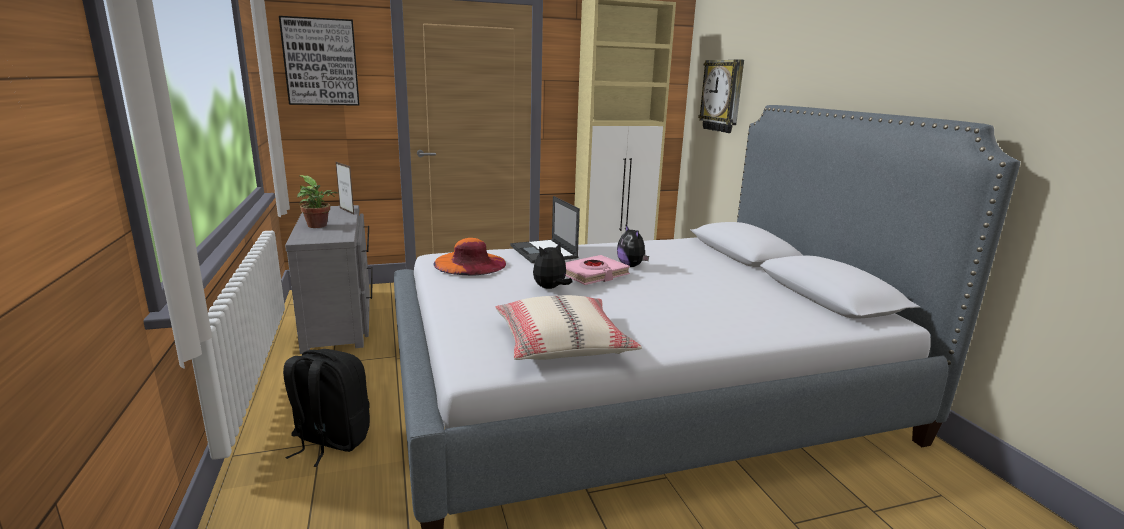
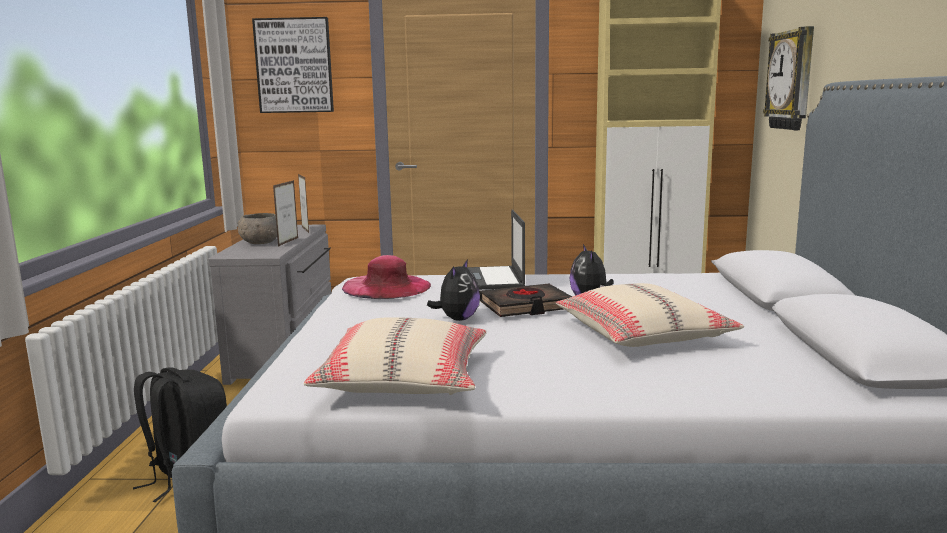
camera: 20 degrees right, 5 degrees down
potted plant [297,175,338,228] -> grey bowl [237,213,277,244]
orange hat [433,238,506,275] -> pink hat [342,255,431,299]
plush toy [533,243,573,289] -> plush toy turned 135 degrees clockwise [427,259,480,321]
pink book [565,255,630,285] -> black book [479,284,572,317]
none -> picture frame [273,180,298,246]
none -> beige pillow [556,283,744,347]

